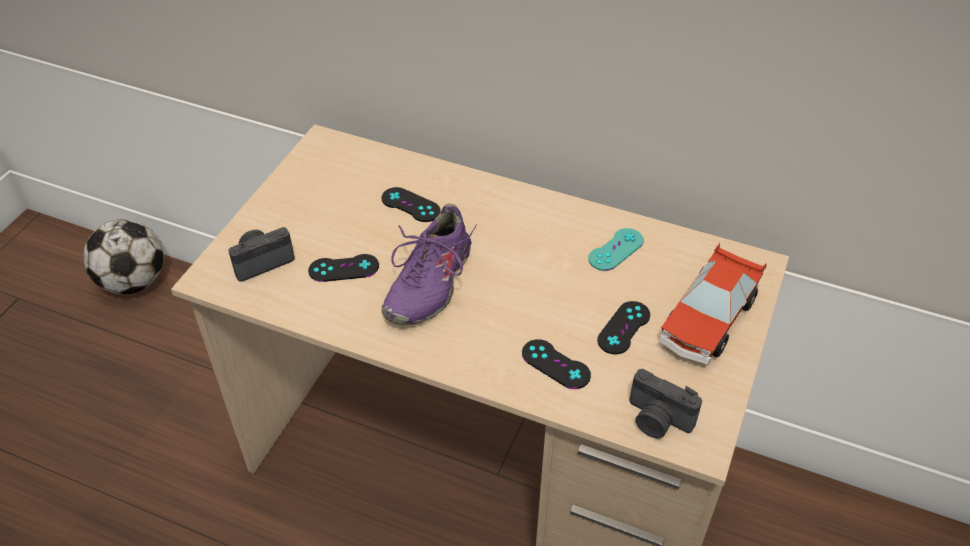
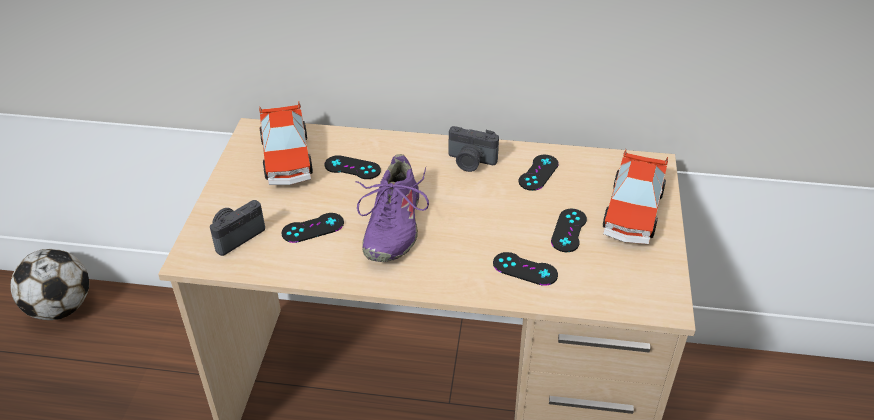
camera: 15 degrees left, 5 degrees down
turquoise game controller [588,228,644,271] -> black game controller [519,155,559,191]
camera [629,369,702,438] -> camera moved to [448,126,499,172]
none -> toy car [259,101,313,185]

